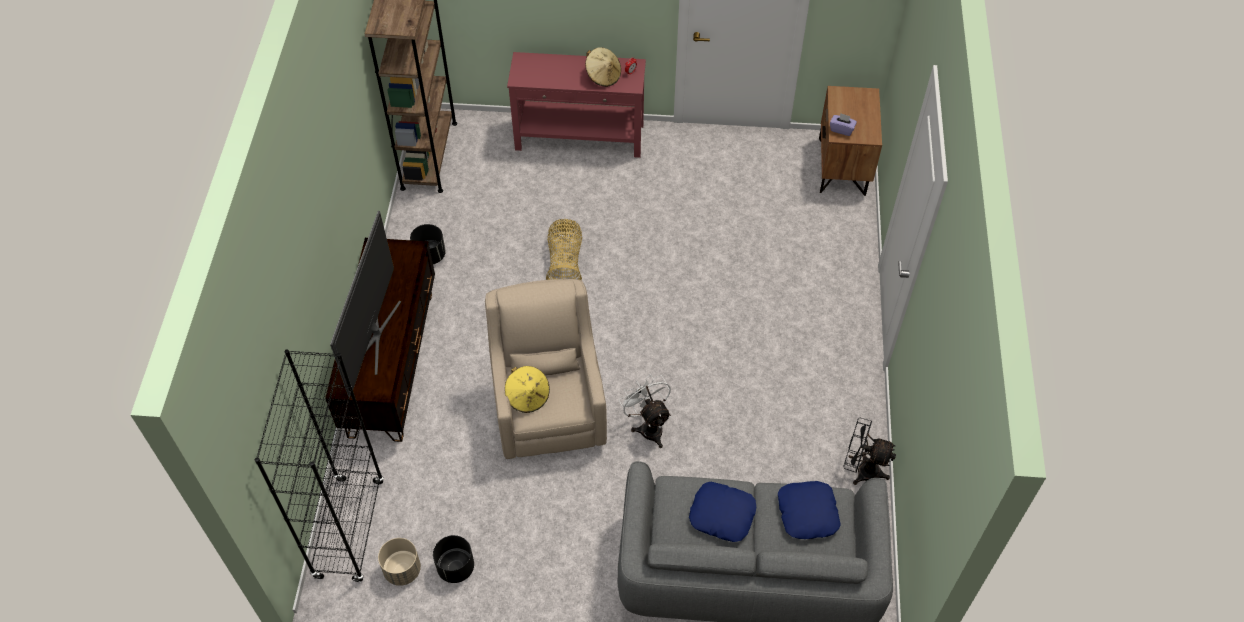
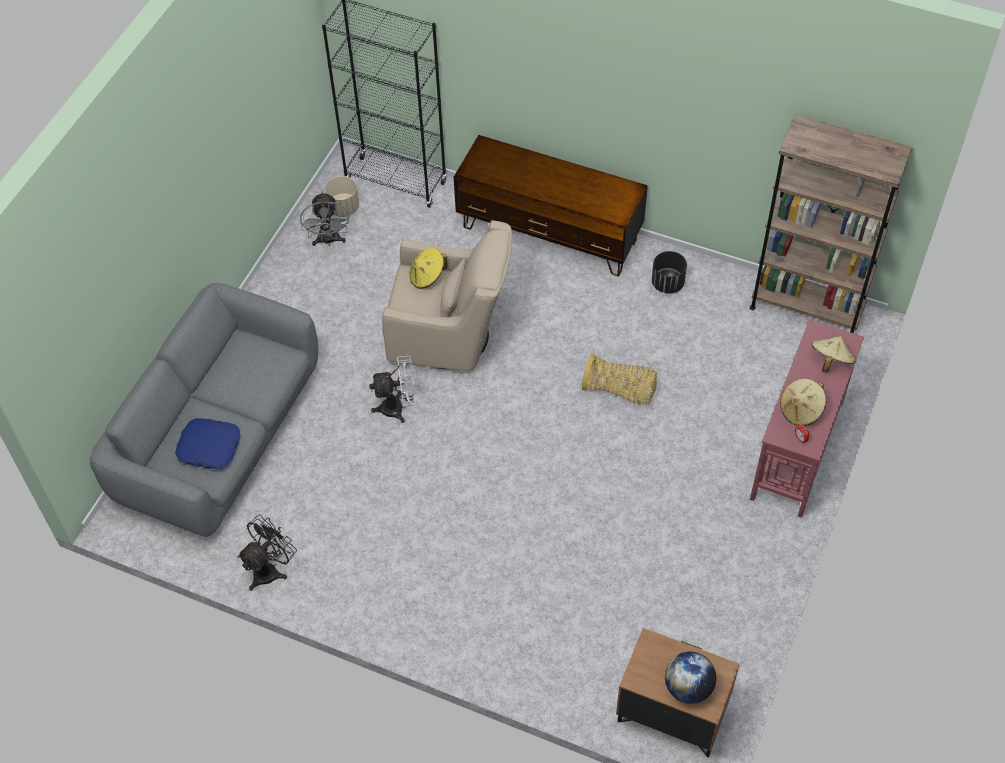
camera: 110 degrees right, 0 degrees up
television [330,211,401,396] -> none
black planter [433,535,474,583] -> grey fan [300,192,349,246]
blue pillow [689,482,756,542] -> none
purple tissue box [830,113,857,136] -> none
none -> globe [665,652,716,704]
none -> beige hat [811,336,856,372]

